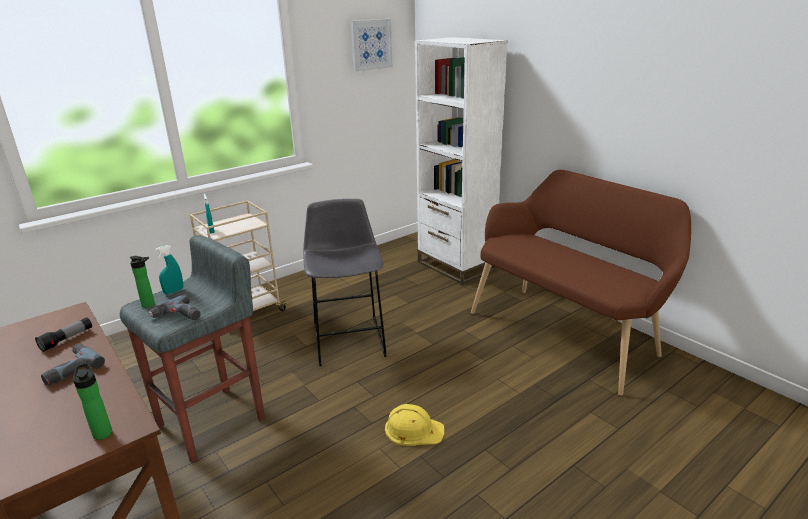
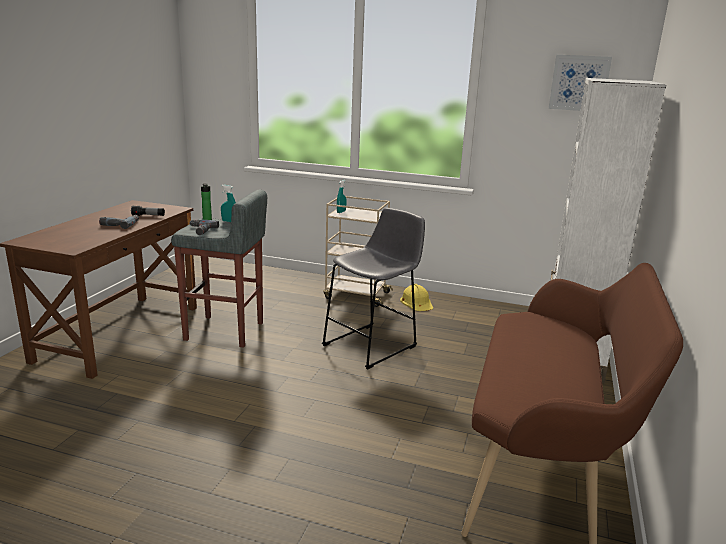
camera: 55 degrees right, 5 degrees down
bottle [73,363,112,440] -> none
yellow hard hat [385,404,444,446] -> yellow hard hat moved to [400,284,433,311]

